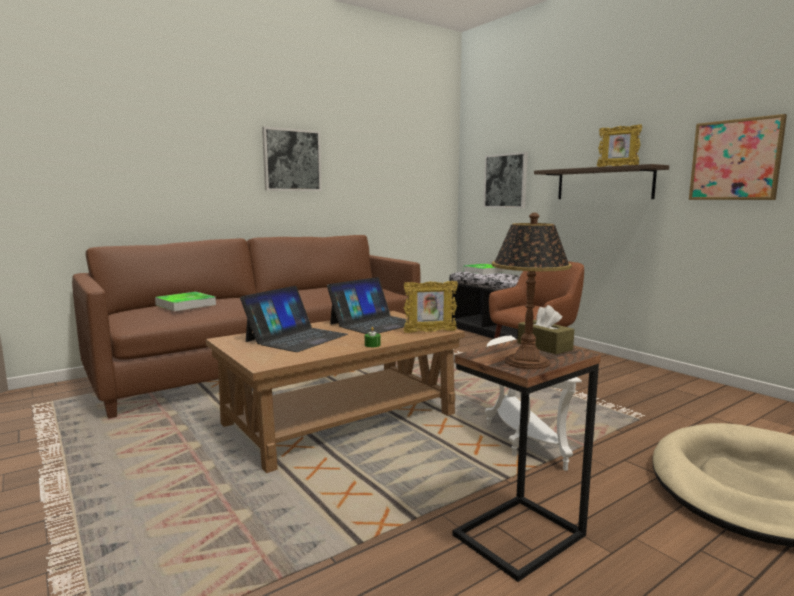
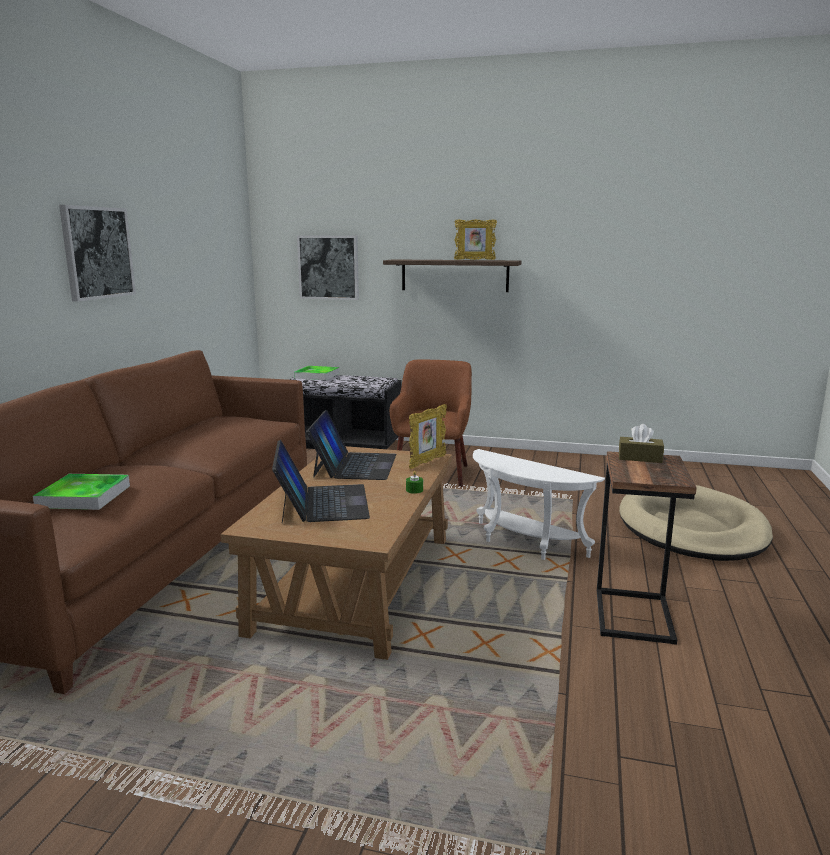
camera: 40 degrees left, 5 degrees up
table lamp [492,213,572,369] -> none
picture [689,114,787,200] -> none

